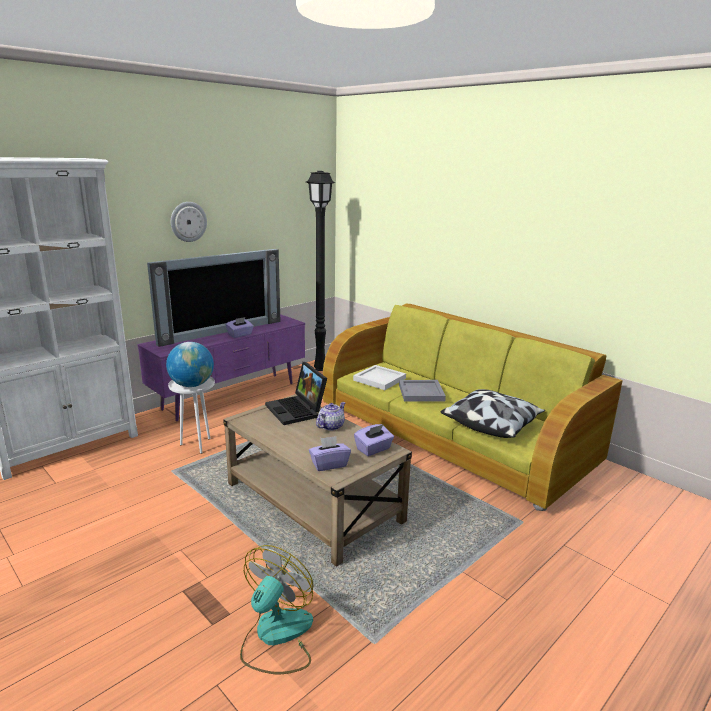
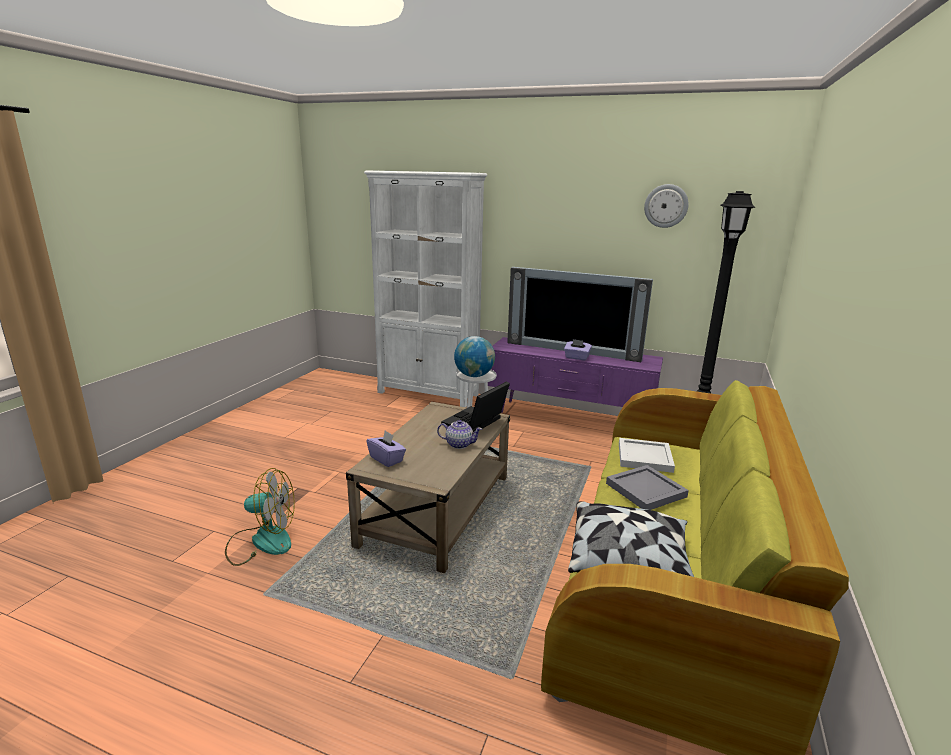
camera: 65 degrees right, 0 degrees up
wall clock [171,202,207,242] -> wall clock moved to [644,184,689,228]
purple tissue box [354,424,394,456] -> none

